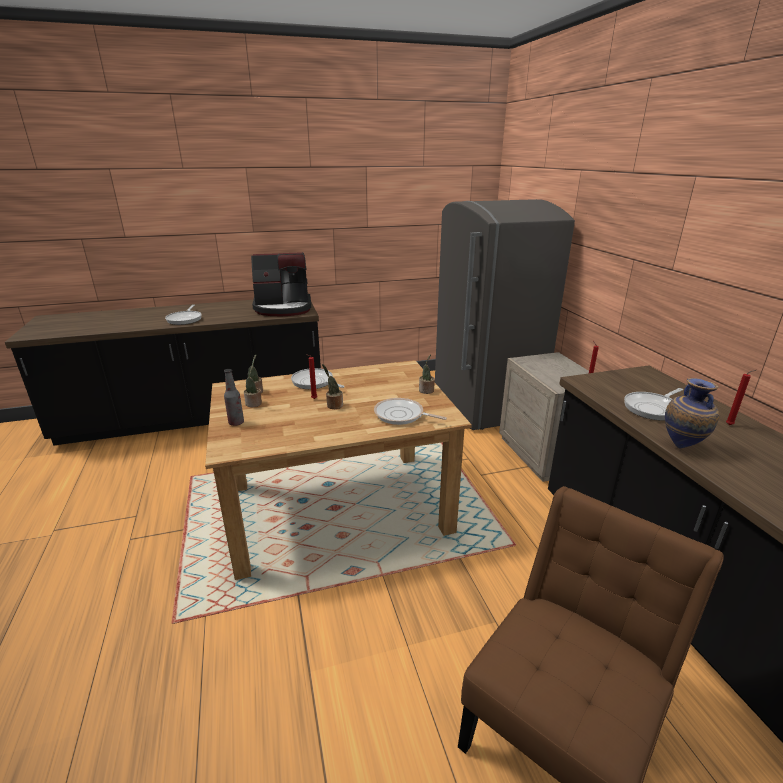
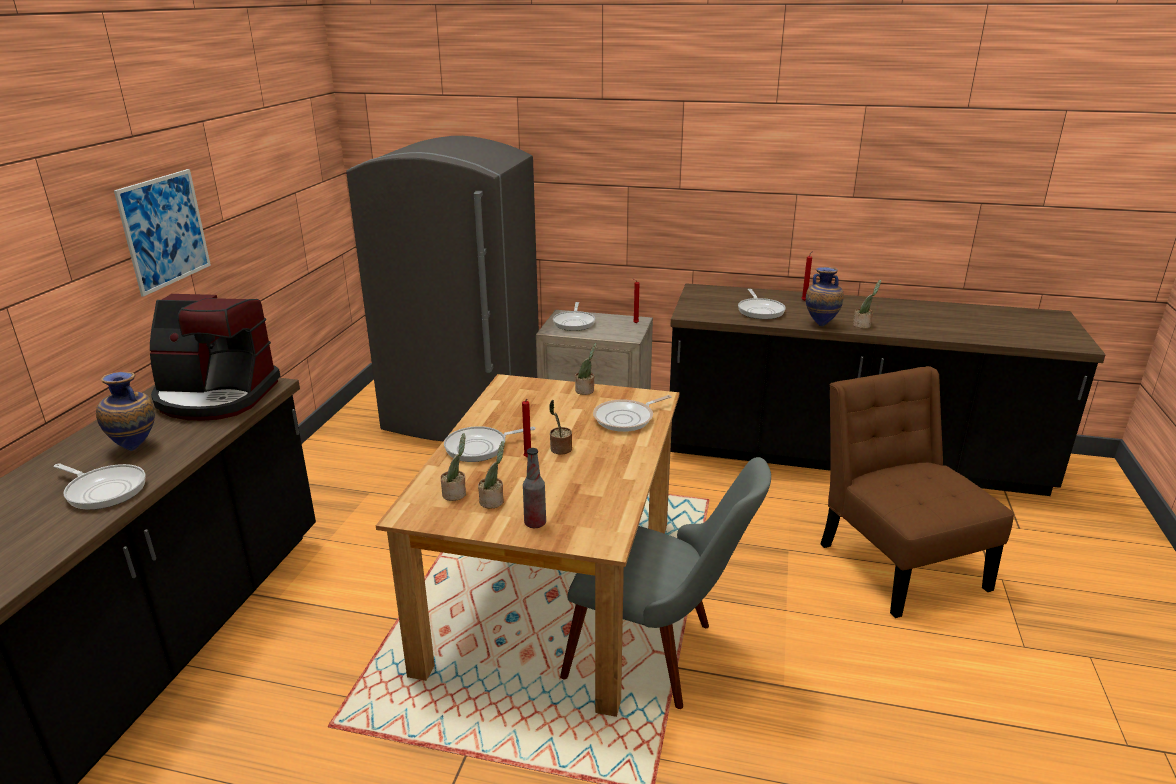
camera: 60 degrees left, 0 degrees up
coffee machine [251,252,311,316] -> coffee machine turned 75 degrees clockwise [150,294,280,421]
none -> vase [96,372,155,451]
none -> picture [114,169,211,297]
none -> frying pan [553,302,595,331]
none -> grey chair [560,457,771,709]
none -> potted plant [853,280,881,329]

